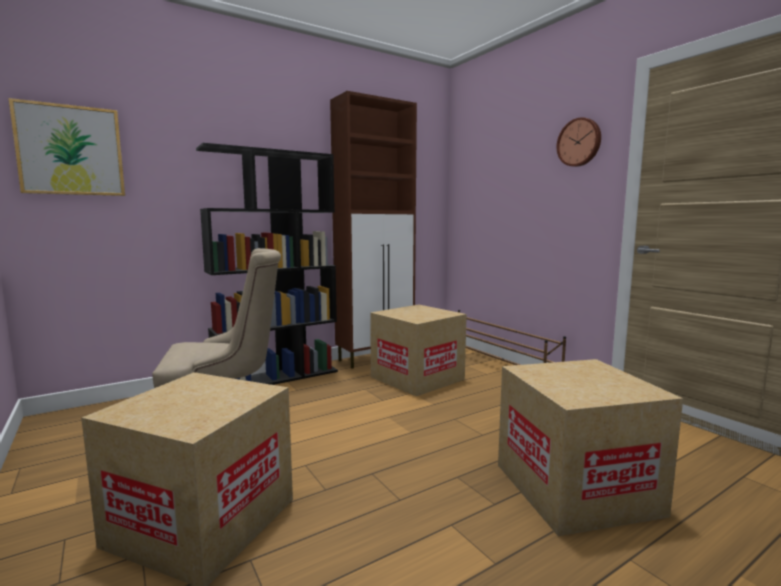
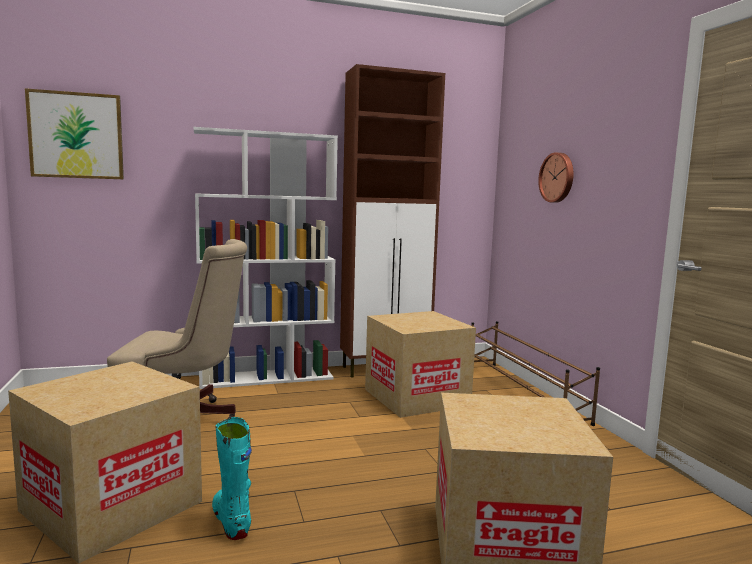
camera: 15 degrees right, 0 degrees up
black bookcase [196,143,338,385] -> white bookcase [193,127,338,389]
wall clock [557,117,601,167] -> wall clock moved to [538,152,574,203]
none -> turquoise boot [212,417,252,540]

